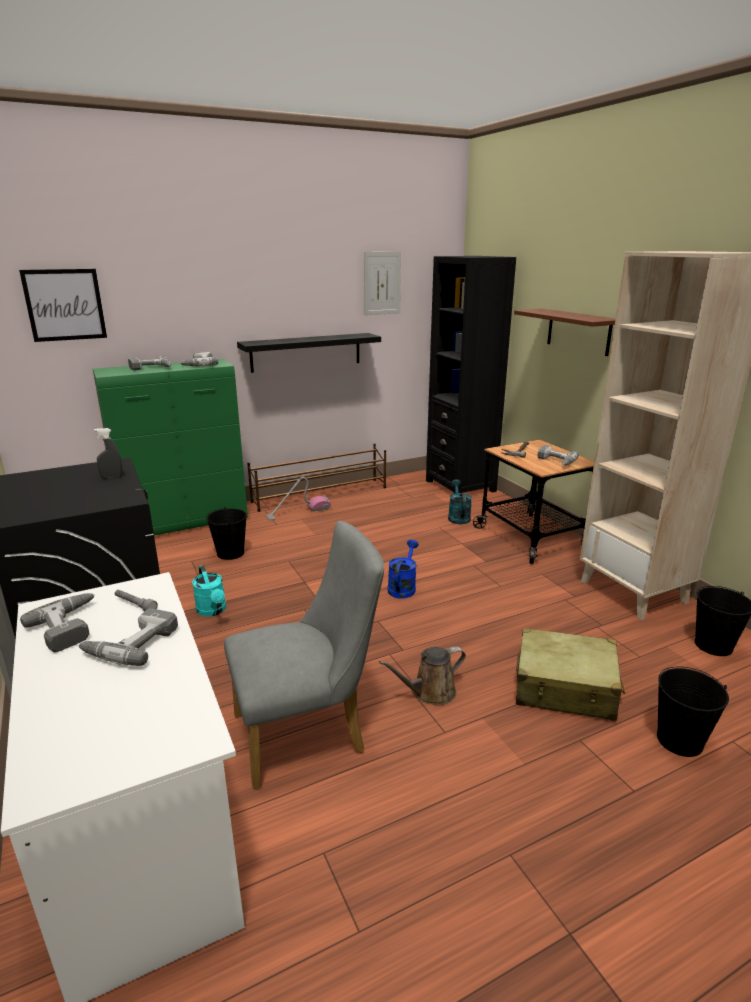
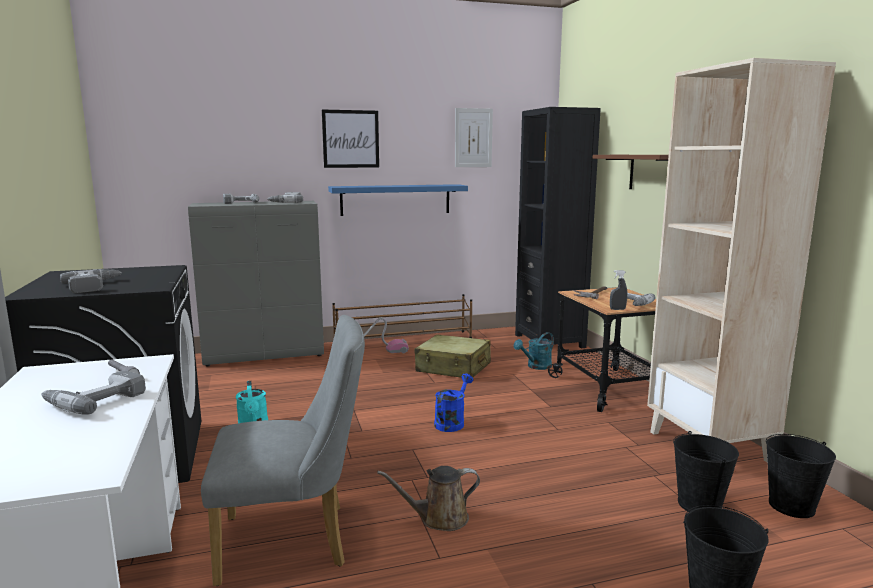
camera: 10 degrees right, 10 degrees down
picture [19,269,107,342] -> picture moved to [322,110,379,168]
power drill [20,593,95,653] -> power drill moved to [60,269,122,293]
green cabinet [93,359,248,535] -> grey cabinet [188,201,324,366]
grey spray bottle [94,428,123,478] -> grey spray bottle moved to [610,270,627,310]
black bucket [206,507,247,560] -> black bucket moved to [673,431,739,512]
black shelf [237,333,381,373] -> blue shelf [328,184,468,216]
turquoise watering can [448,479,472,524] -> turquoise watering can turned 135 degrees counterclockwise [514,332,554,370]
beige suitcase [516,628,625,721] -> beige suitcase moved to [415,334,491,378]

